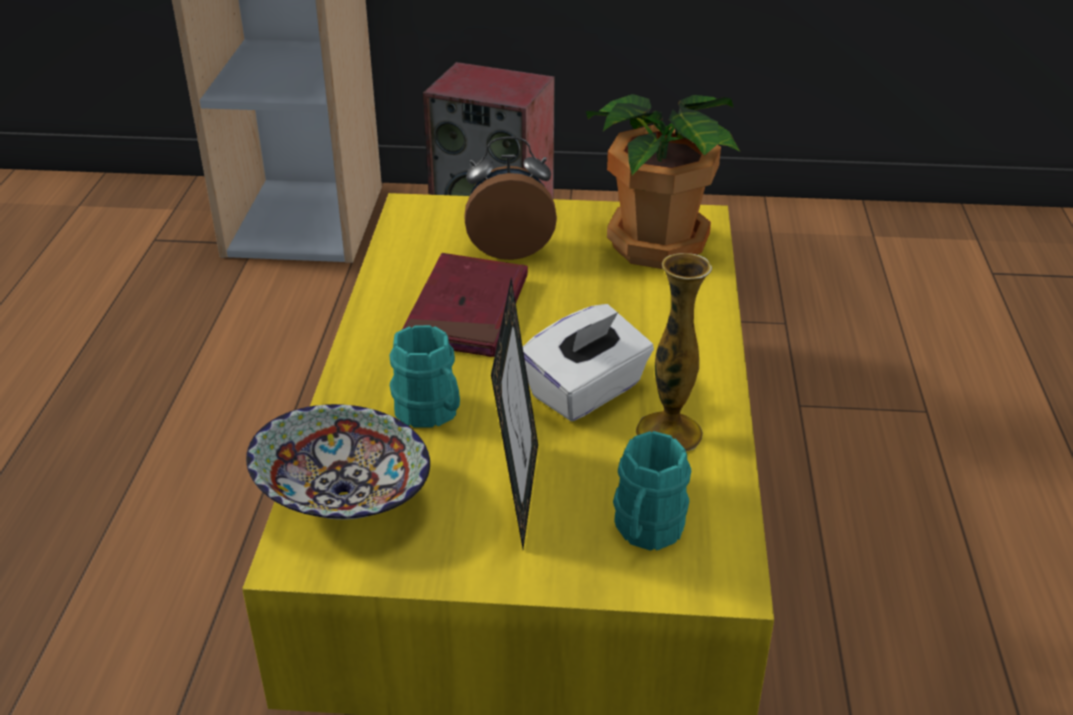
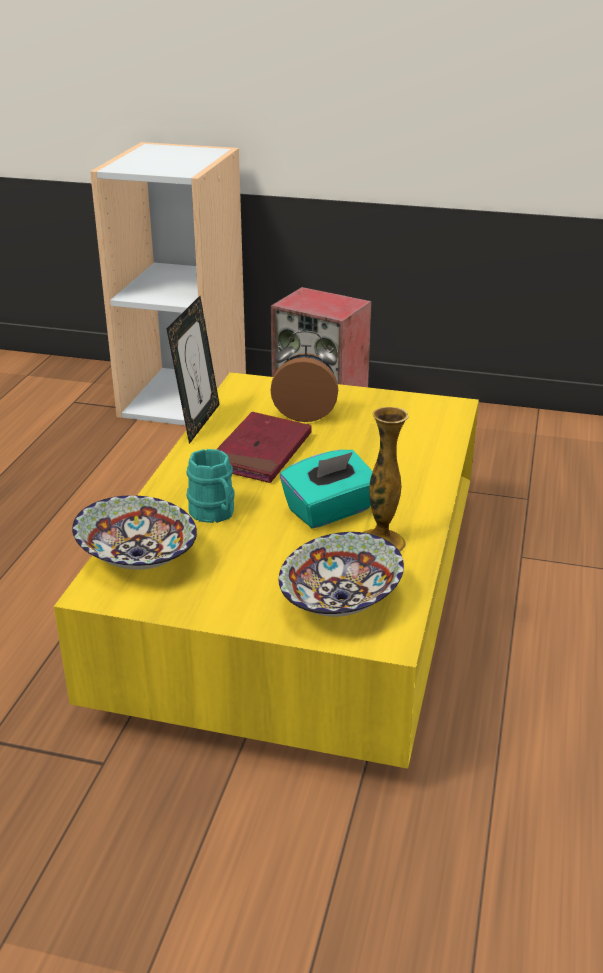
camera: 10 degrees right, 5 degrees down
picture frame [491,278,538,549] -> picture frame moved to [167,296,220,444]
white tissue box [523,304,654,421] -> turquoise tissue box [280,450,373,529]
potted plant [586,94,740,269] -> none
turquoise mug [613,431,691,551] -> bowl [279,532,404,617]

